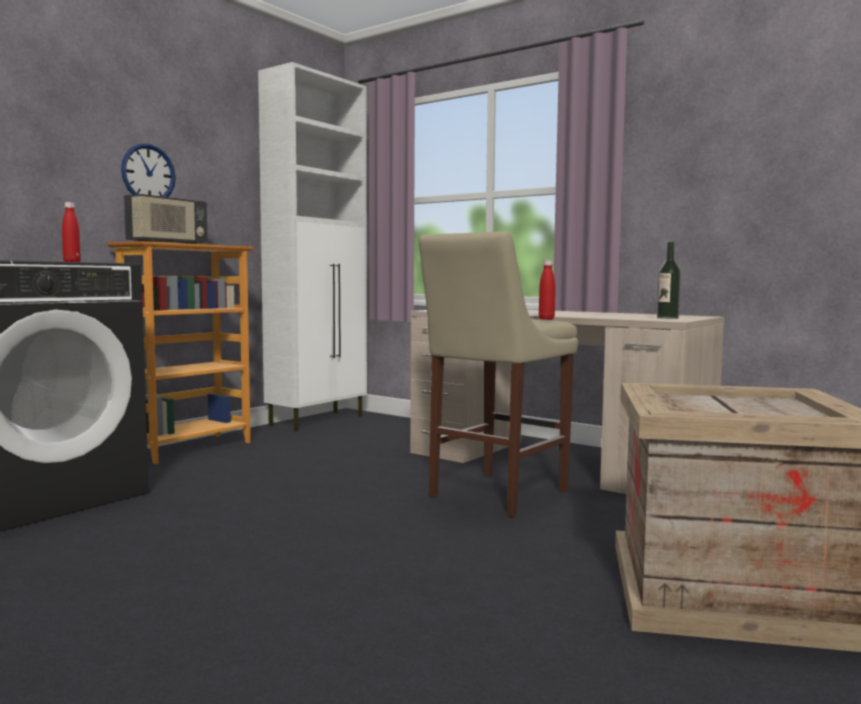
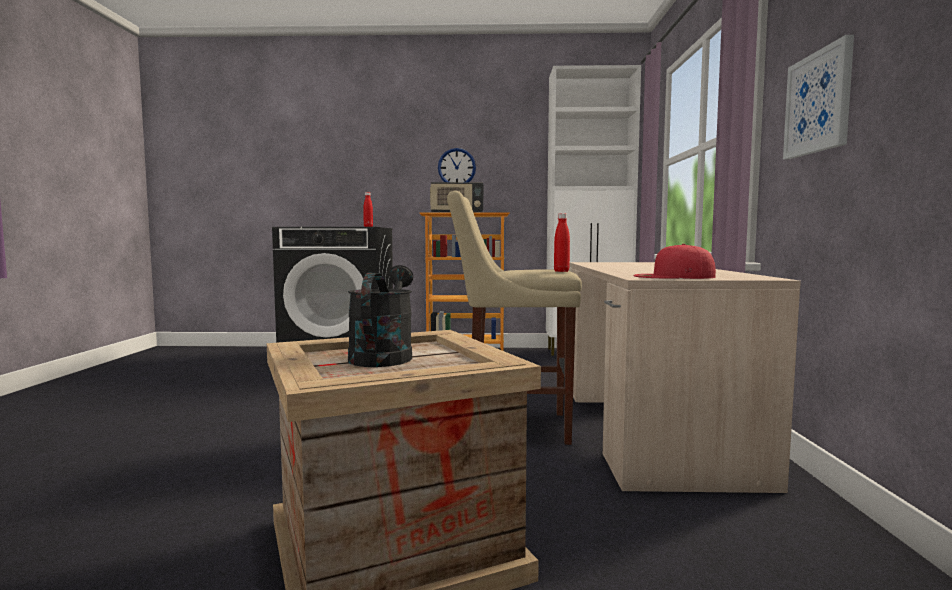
camera: 55 degrees right, 0 degrees up
bottle [657,242,681,319] -> red cap [634,244,716,279]
none -> black watering can [348,265,413,367]
none -> picture [783,35,854,159]

